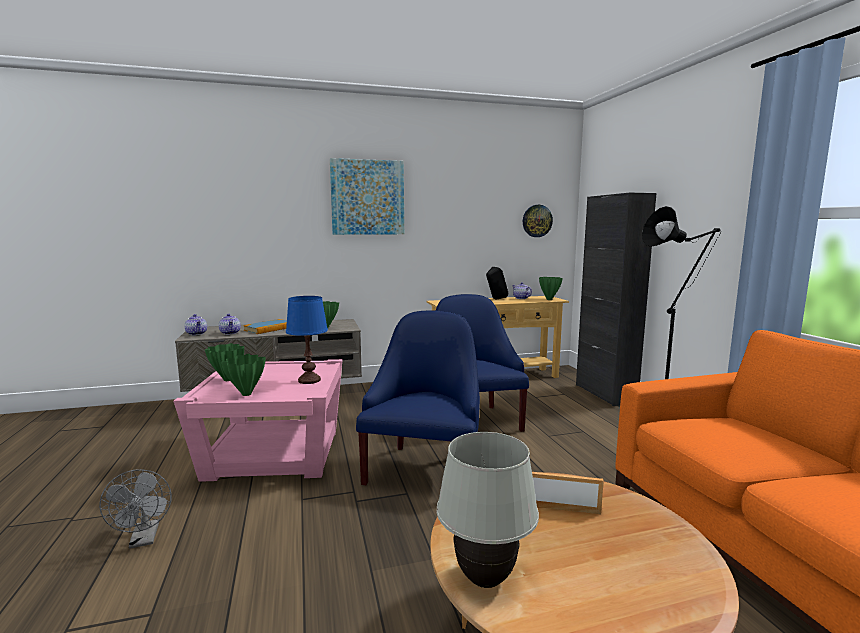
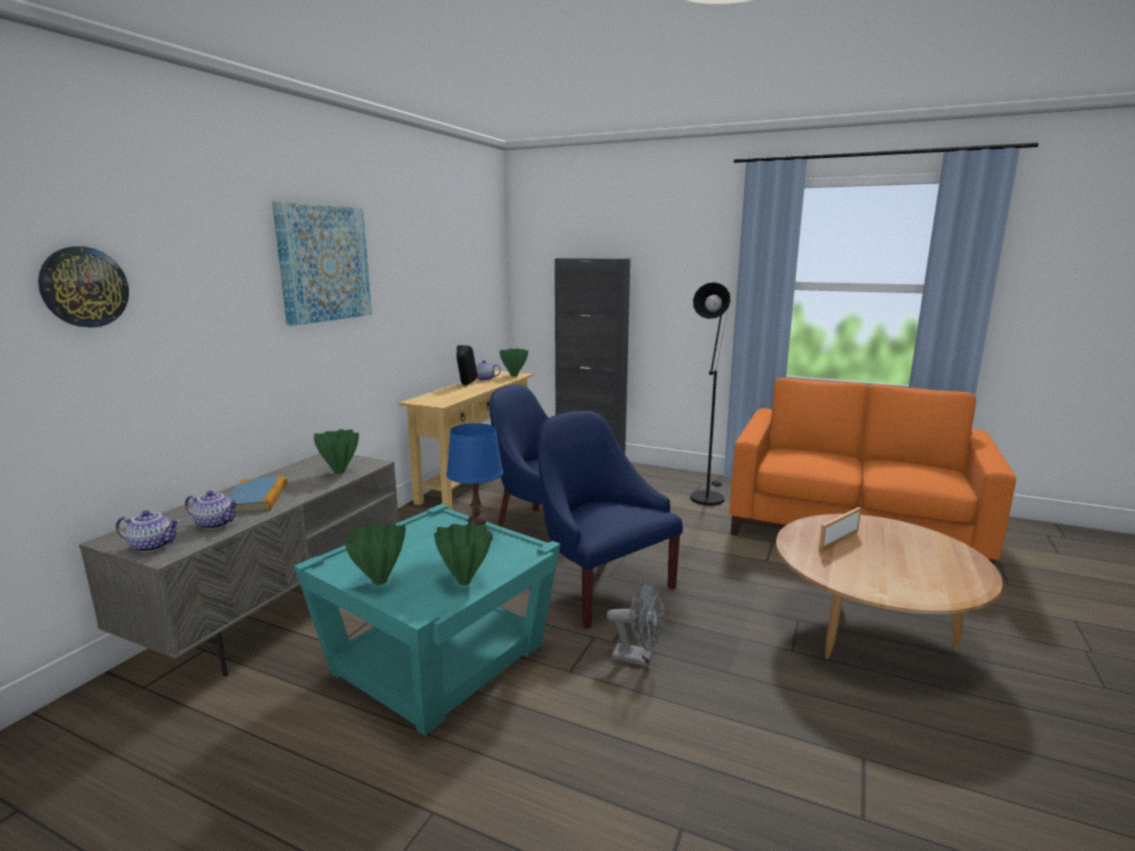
camera: 50 degrees left, 5 degrees up
grey fan [99,469,172,549] -> grey fan moved to [607,583,665,667]
pink side table [173,359,343,482] -> turquoise side table [294,504,560,736]
white table lamp [436,432,539,588] -> none
wall clock [523,205,553,237] -> wall clock moved to [38,247,129,328]

